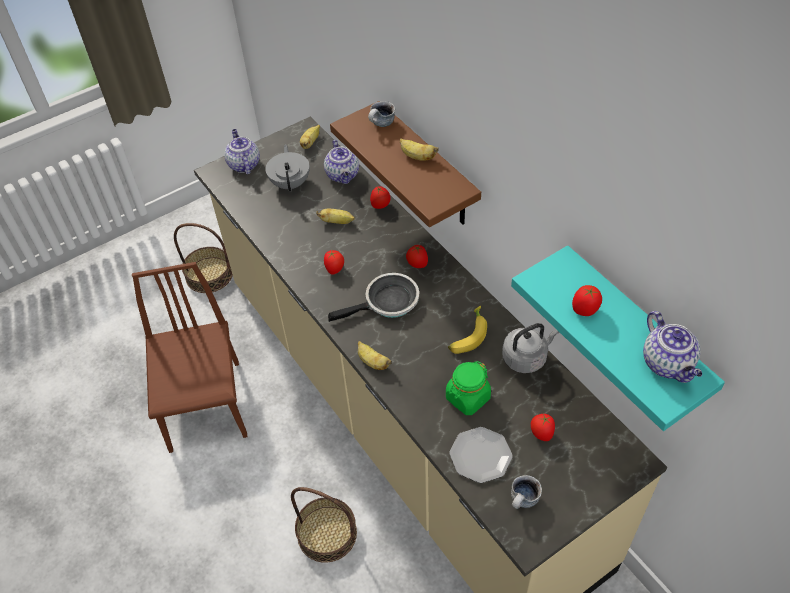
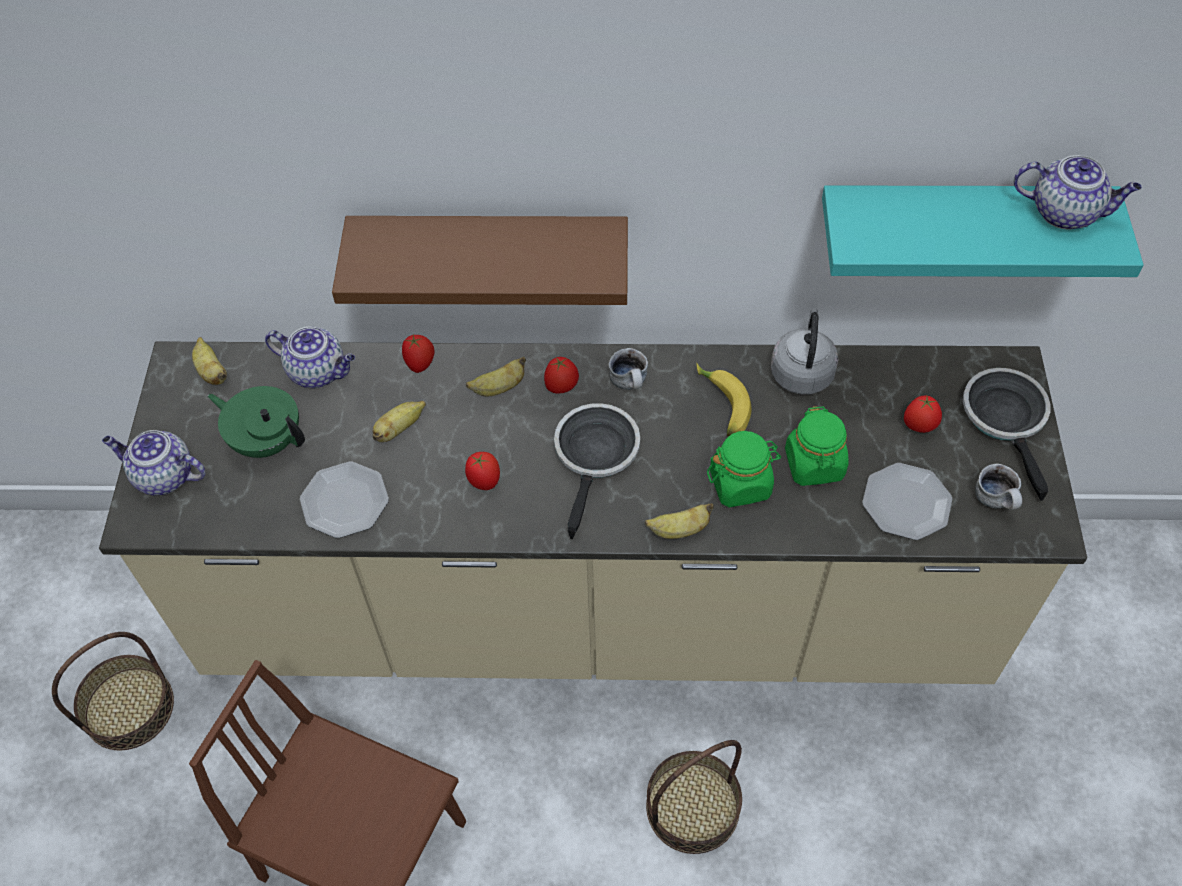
camera: 55 degrees left, 5 degrees up
grey teapot [265,144,310,192] -> green teapot [208,386,305,458]
mug [368,101,395,127] -> mug moved to [608,348,648,390]
banana [400,139,439,161] -> banana moved to [466,356,526,396]
tomato [572,285,602,316] -> none
none -> plate [300,462,389,538]
none -> green jar [707,431,781,507]
none -> frying pan [963,368,1051,501]

